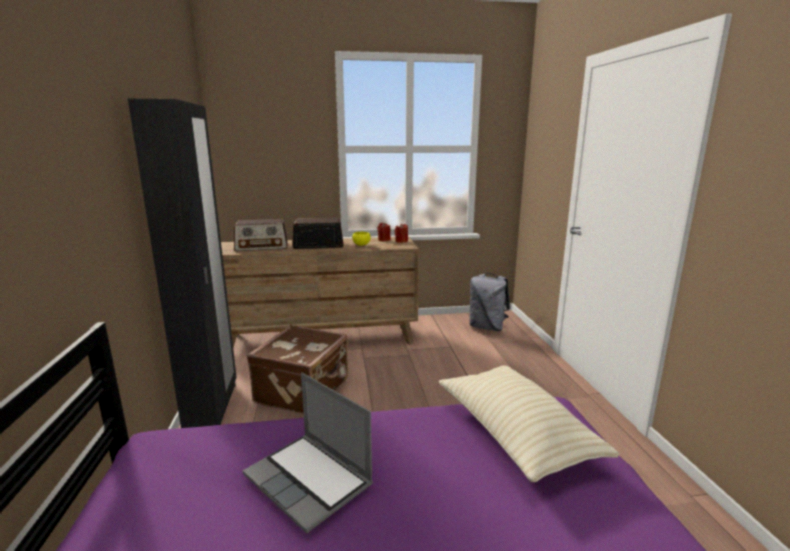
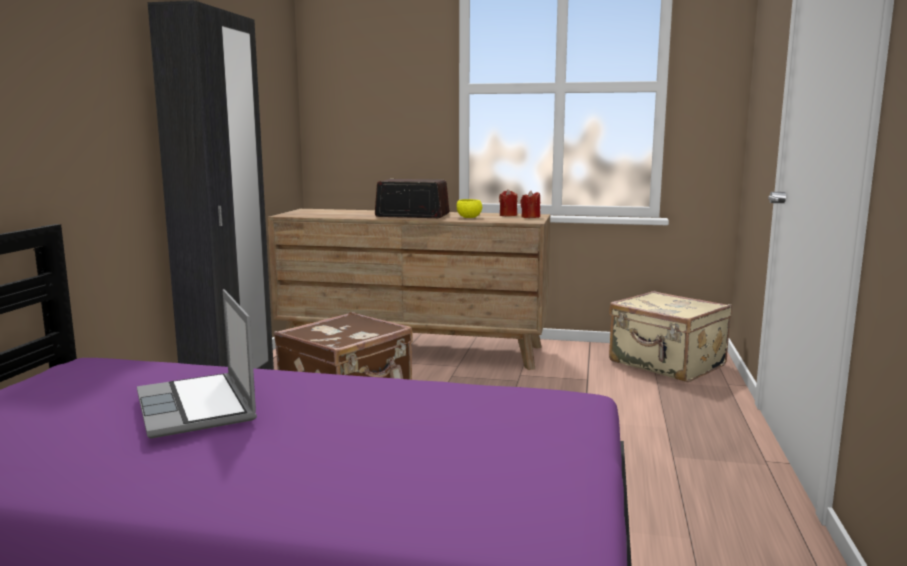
camera: 20 degrees right, 5 degrees down
radio [234,219,287,251] -> none
beige pillow [439,366,619,482] -> none
grey backpack [469,273,510,331] -> beige suitcase [609,291,732,382]

